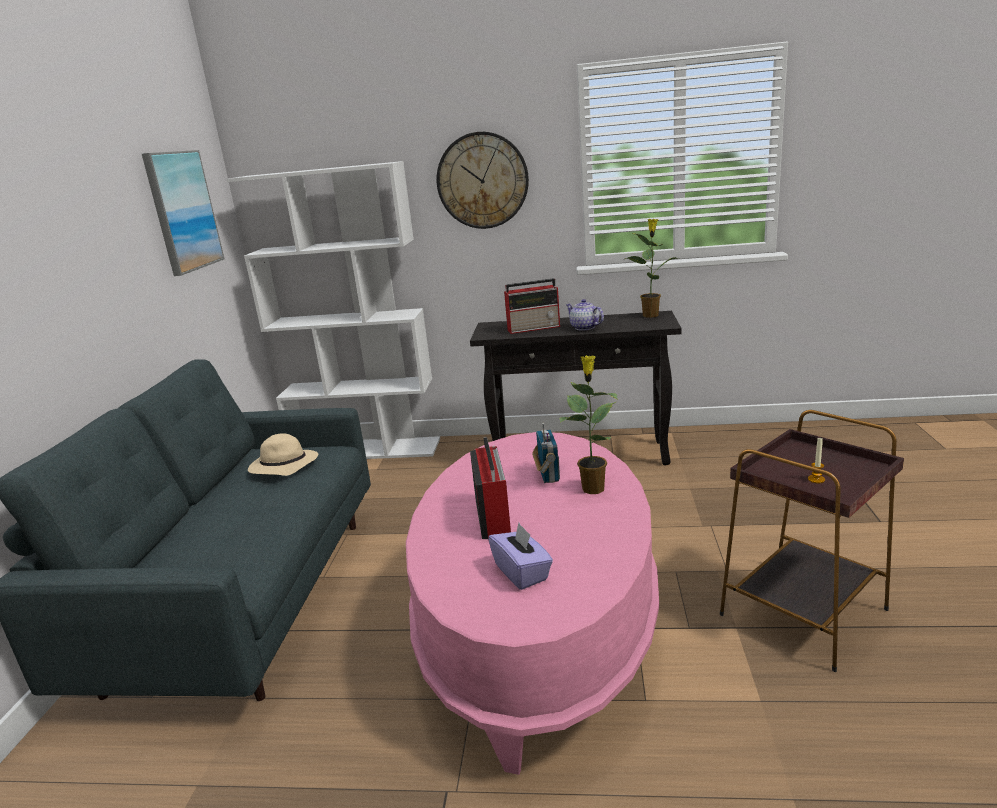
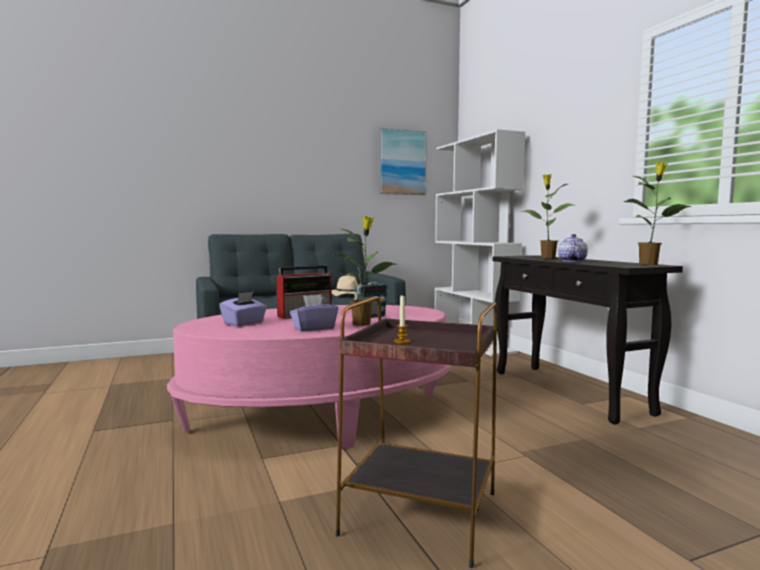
camera: 60 degrees right, 15 degrees down
wall clock [437,132,529,229] -> none
radio [504,278,560,334] -> potted plant [520,174,575,259]
none -> purple tissue box [290,294,338,332]

